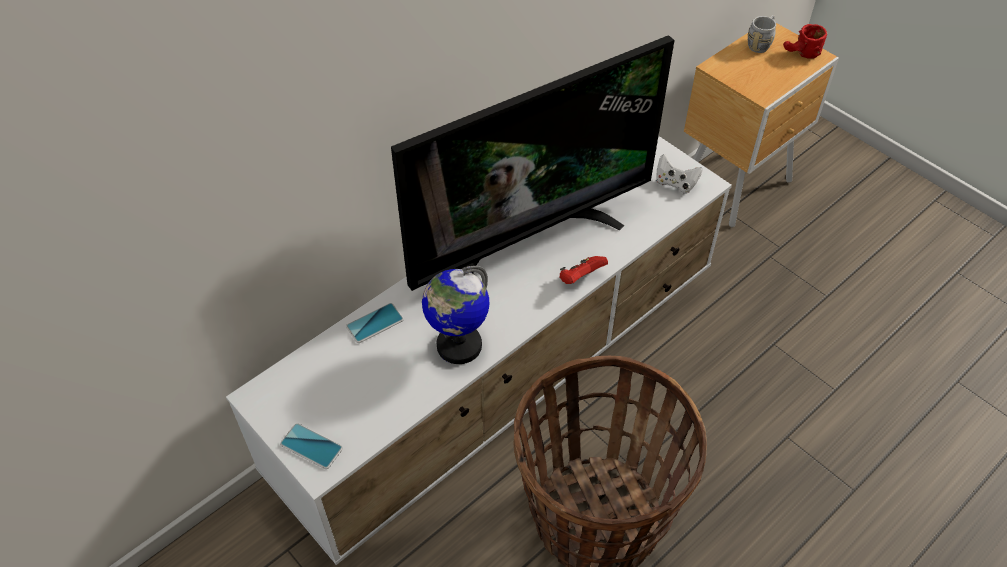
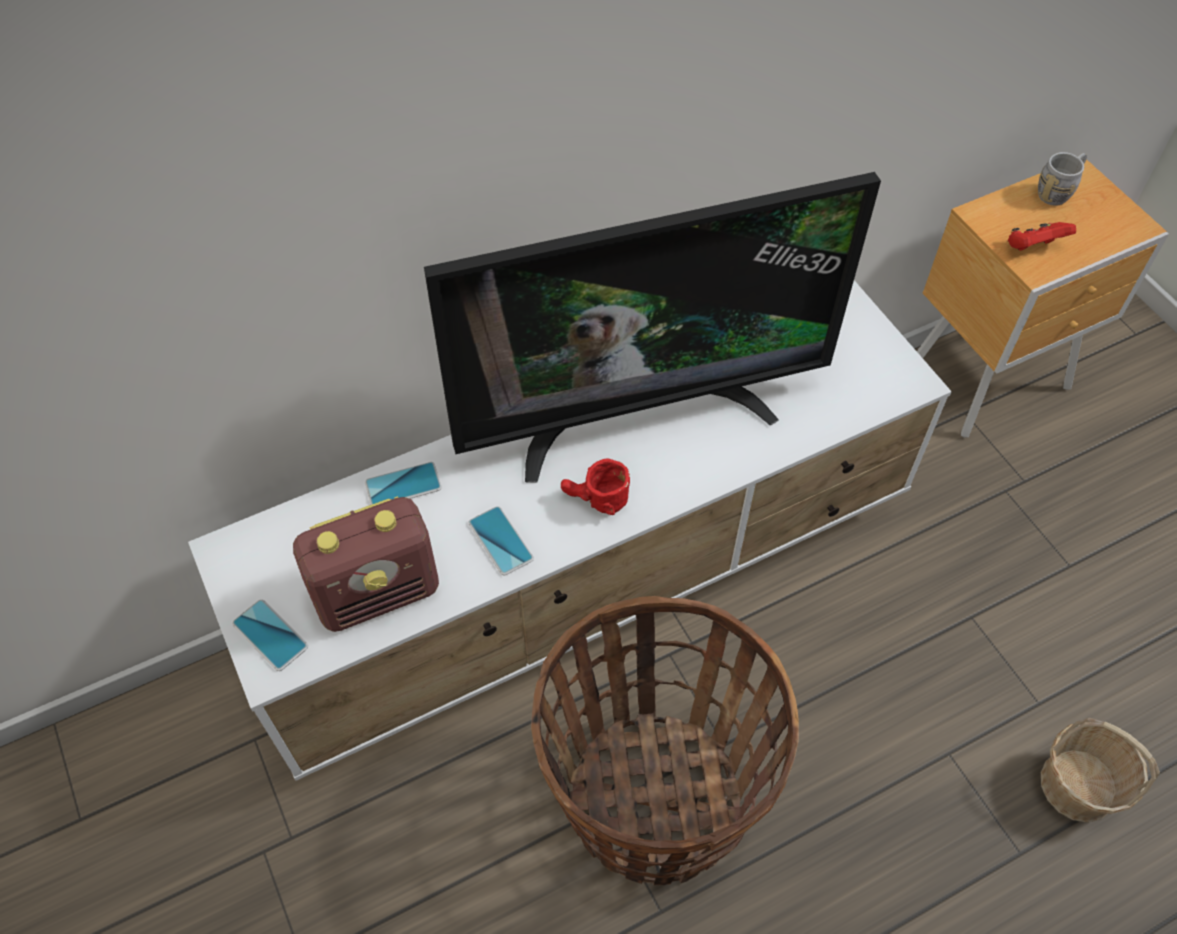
camera: 15 degrees right, 5 degrees up
globe [422,266,489,364] -> phone [468,506,534,575]
red game controller [559,256,608,284] -> red game controller moved to [1008,222,1076,251]
white game controller [656,154,702,194] -> none
red mug [783,24,827,59] -> red mug moved to [561,459,630,515]
none -> radio [293,496,439,632]
none -> basket [1041,718,1160,823]

